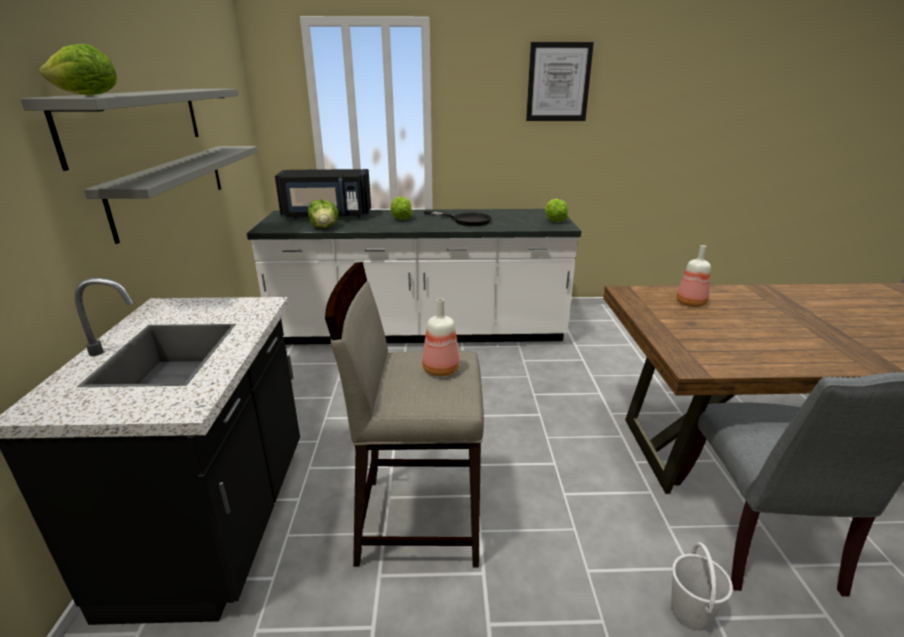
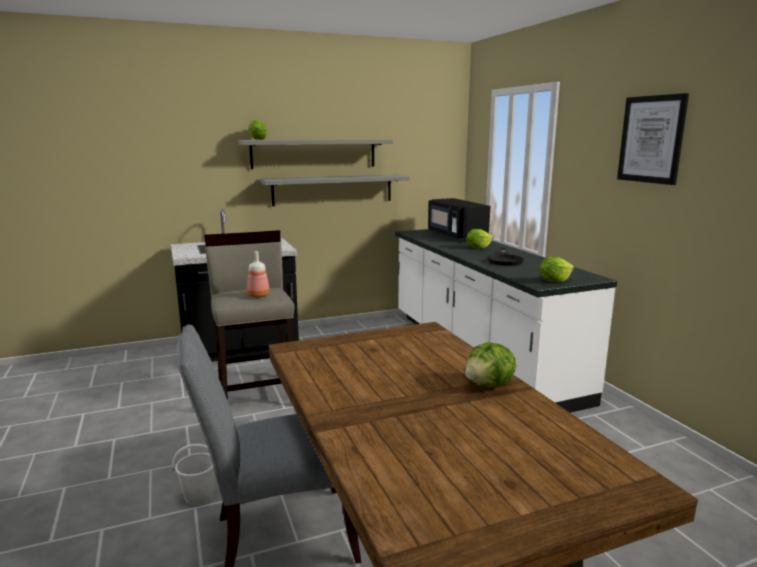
camera: 70 degrees right, 10 degrees down
lettuce [308,200,338,228] -> lettuce moved to [465,342,516,388]
bottle [676,245,711,307] -> none

